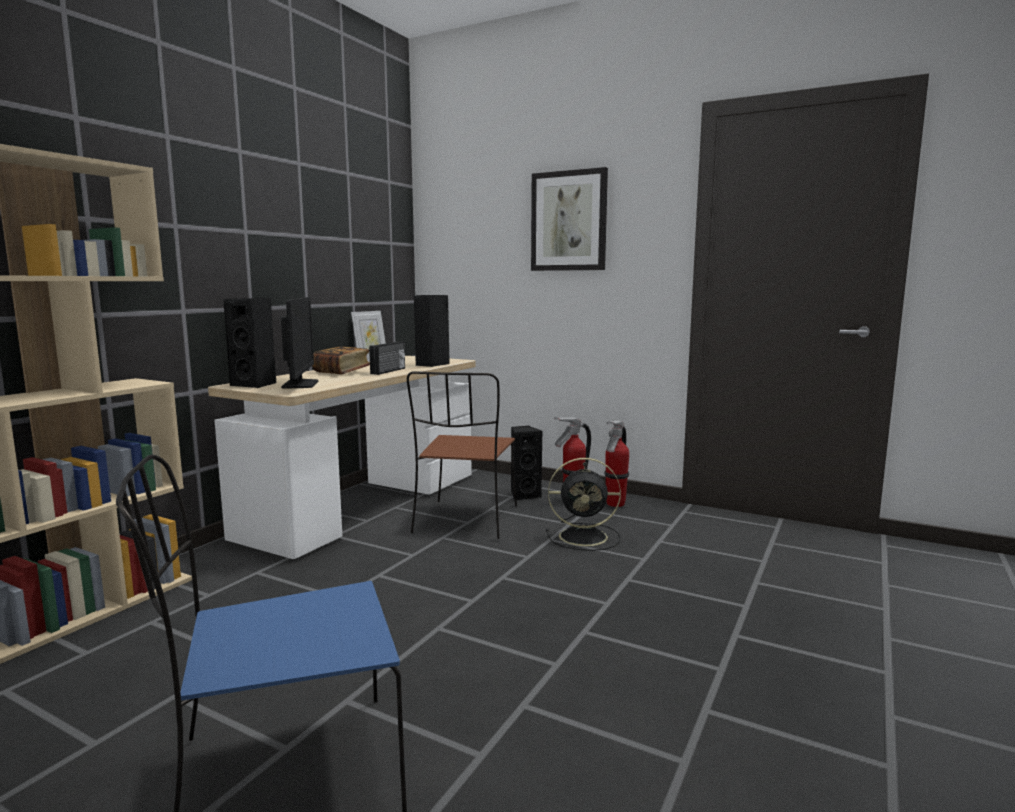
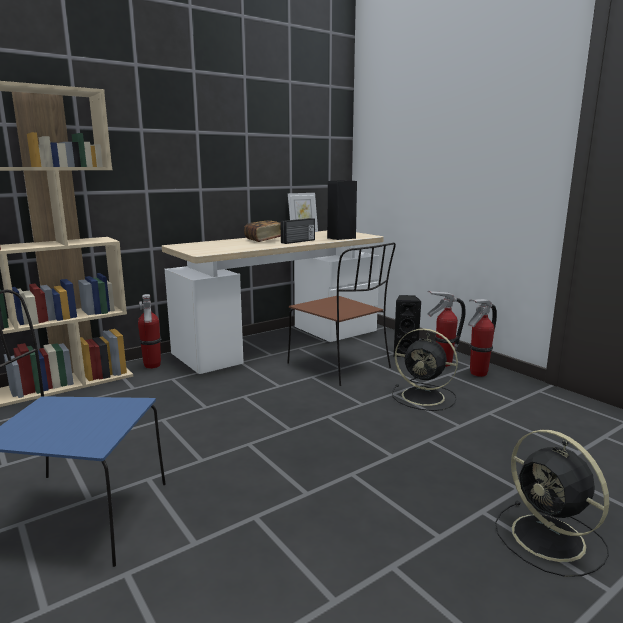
camera: 25 degrees right, 5 degrees up
black speaker [223,298,277,388] -> none
monitor [281,297,318,388] -> none
brown chair [407,371,517,539] -> brown chair turned 75 degrees counterclockwise [287,243,396,386]
picture [531,167,608,271] -> none
none -> fire extinguisher [138,294,161,369]
none -> black fan [495,430,609,577]

